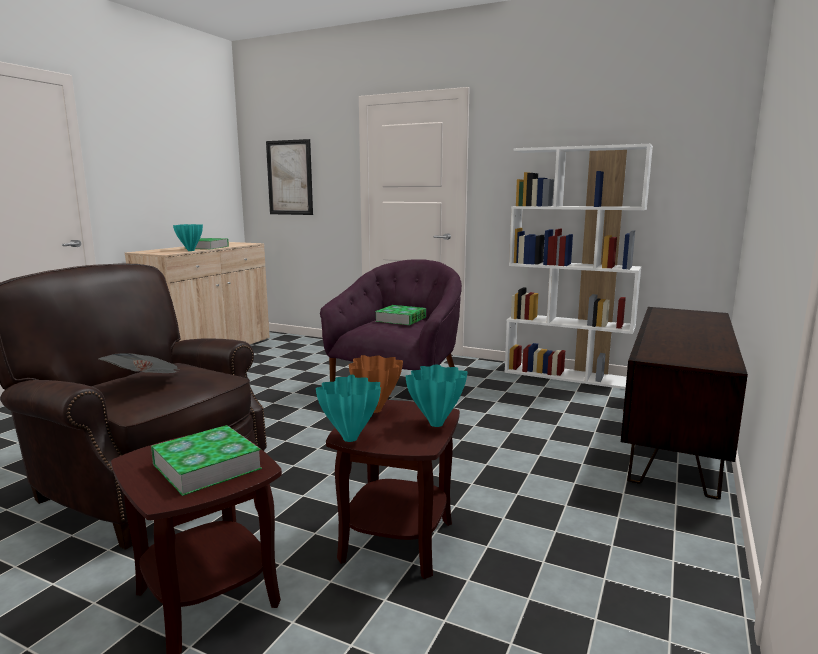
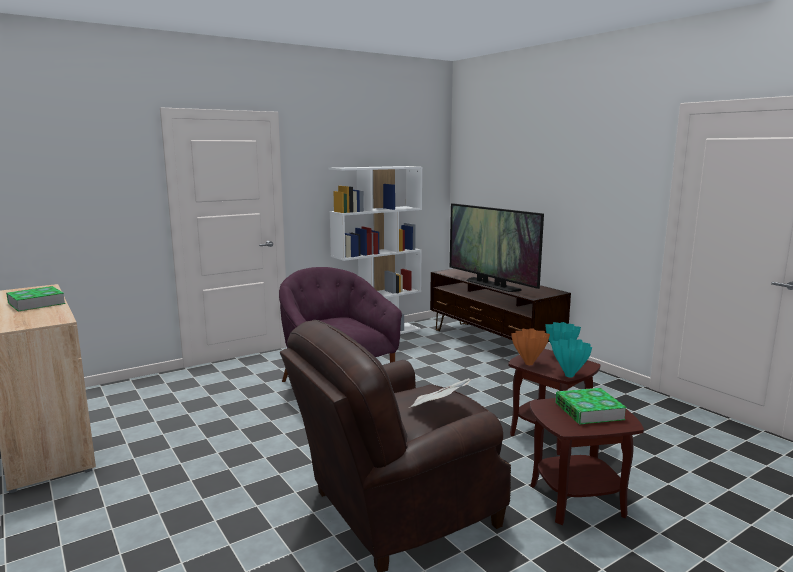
camera: 60 degrees left, 0 degrees up
turquoise vase [173,224,203,251] -> none
picture [266,139,313,215] -> none
book [375,305,426,325] -> none
none -> television [450,203,544,292]

